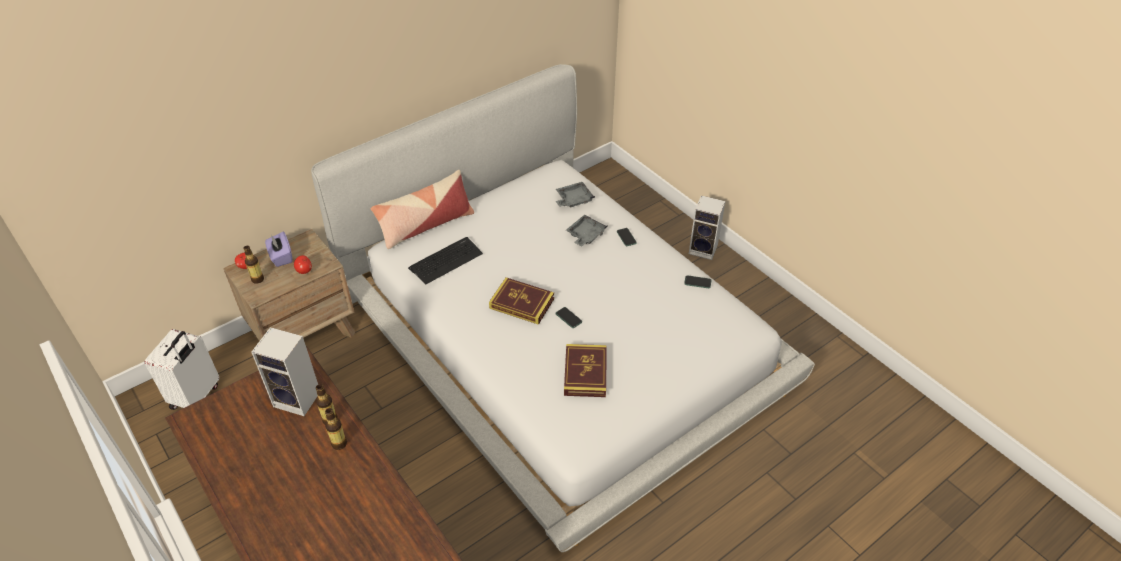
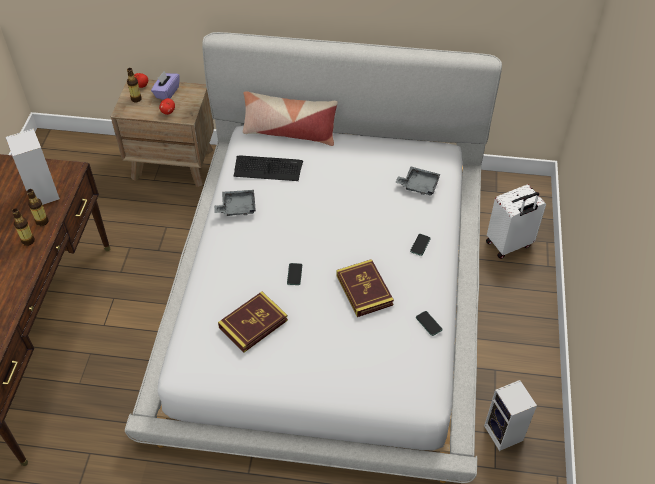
camera: 45 degrees right, 5 degrees up
white suitcase [145,329,219,410] -> white suitcase moved to [486,184,546,259]
book [489,277,554,325] -> book moved to [336,259,394,317]
grey tray [566,215,608,246] -> grey tray moved to [214,190,256,216]
speaker [689,195,726,260] -> speaker moved to [484,380,537,451]

